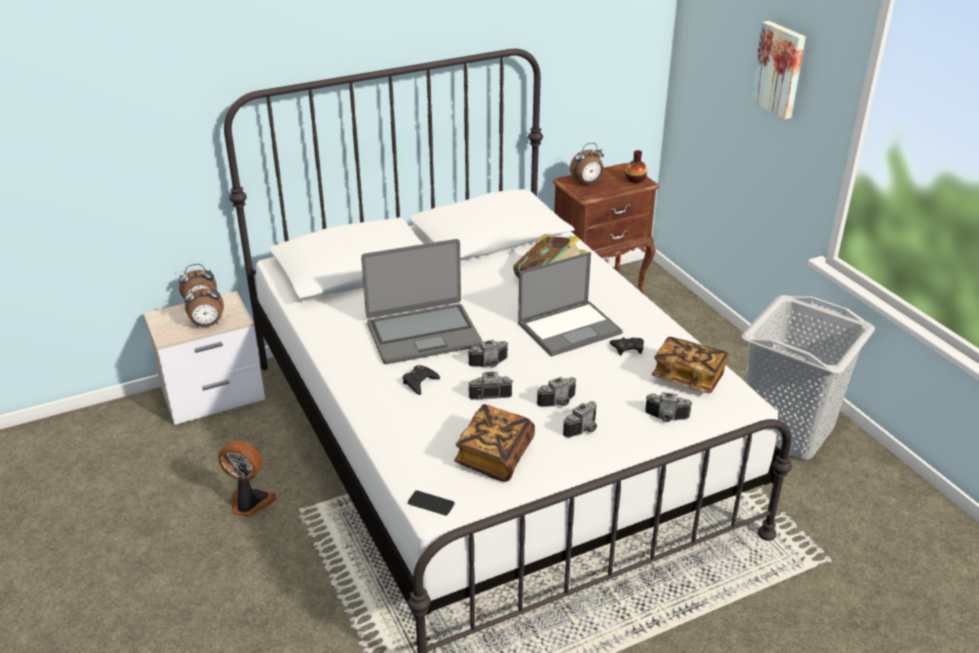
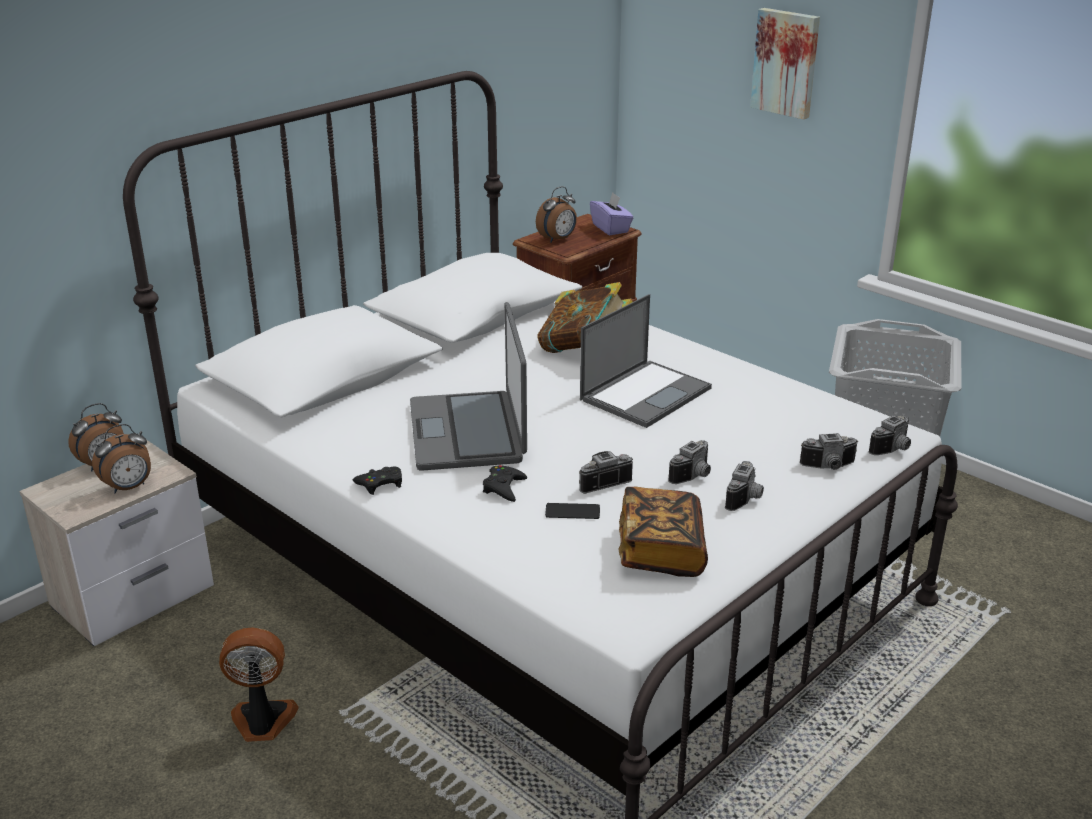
camera: 20 degrees left, 5 degrees down
laptop [361,239,482,364] -> laptop turned 120 degrees clockwise [410,302,527,471]
phone [408,490,455,515] -> phone moved to [545,503,600,519]
camera [468,340,508,367] -> camera moved to [868,415,911,455]
black game controller [610,337,644,355] -> black game controller moved to [353,467,402,495]
vase [625,150,647,183] -> purple tissue box [590,192,634,235]
book [651,337,728,393] -> none

